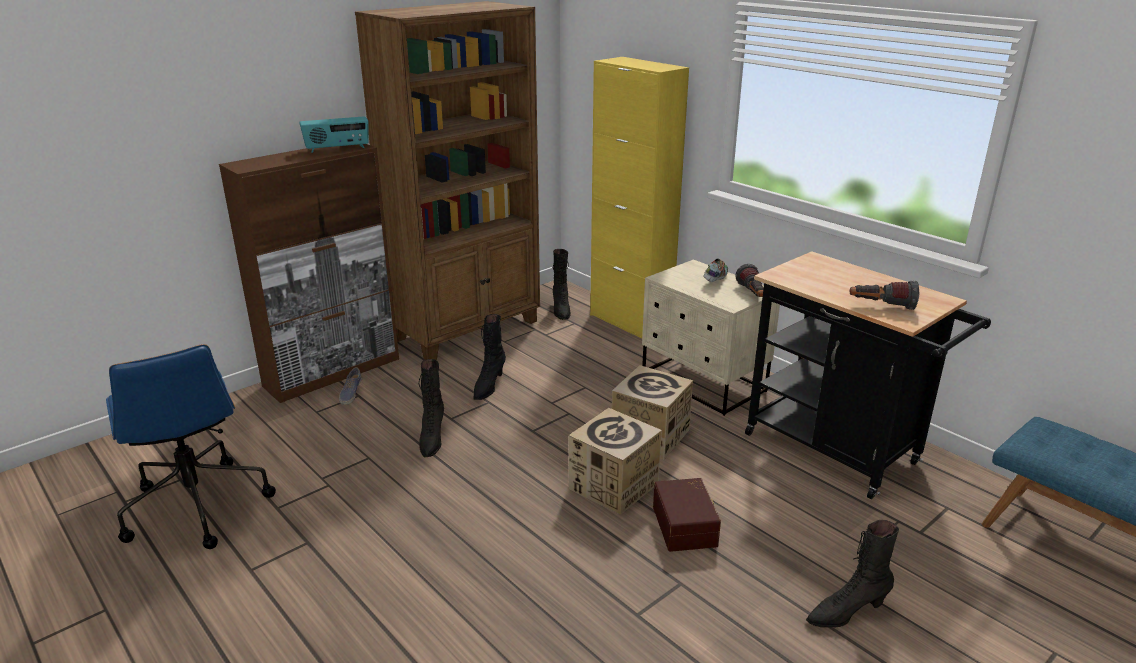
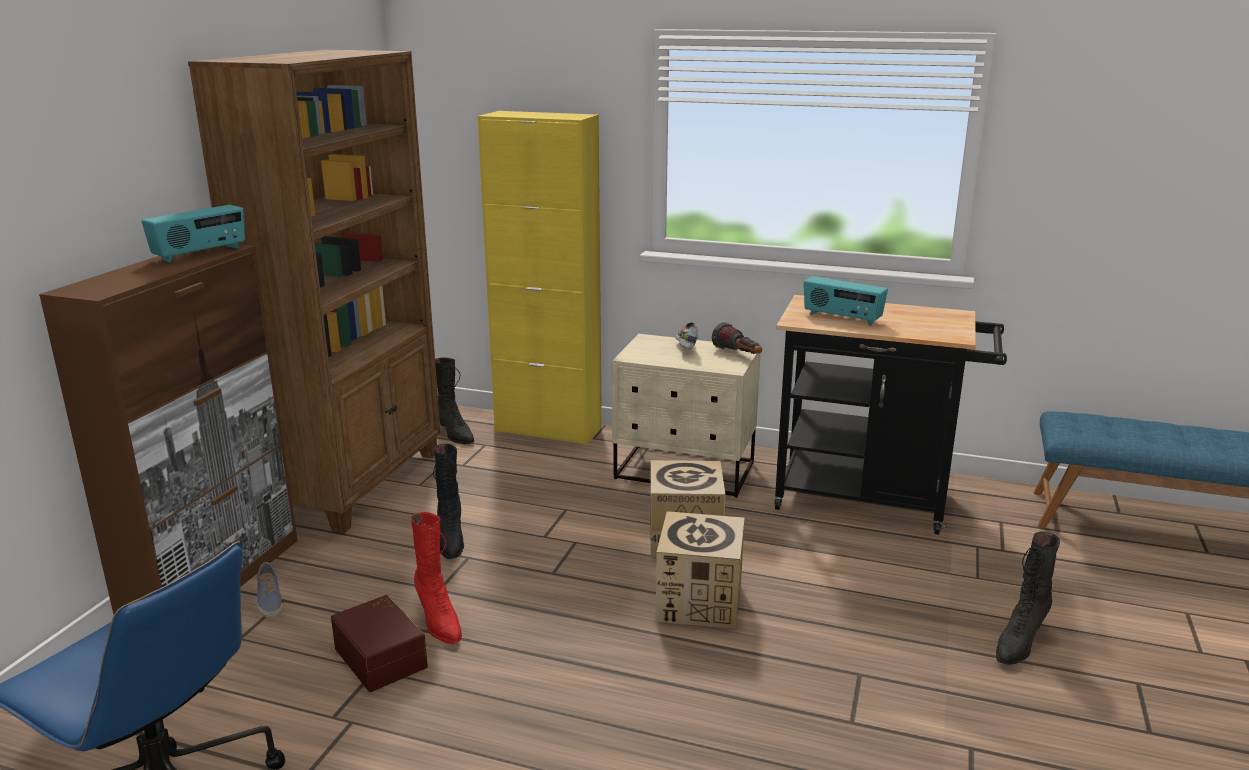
camera: 30 degrees left, 5 degrees down
black boot [419,359,444,457] -> red boot [411,512,462,644]
brown storage box [653,478,721,552] -> brown storage box moved to [331,595,428,692]
flashlight [850,281,919,310] -> none
none -> radio [804,276,888,326]

